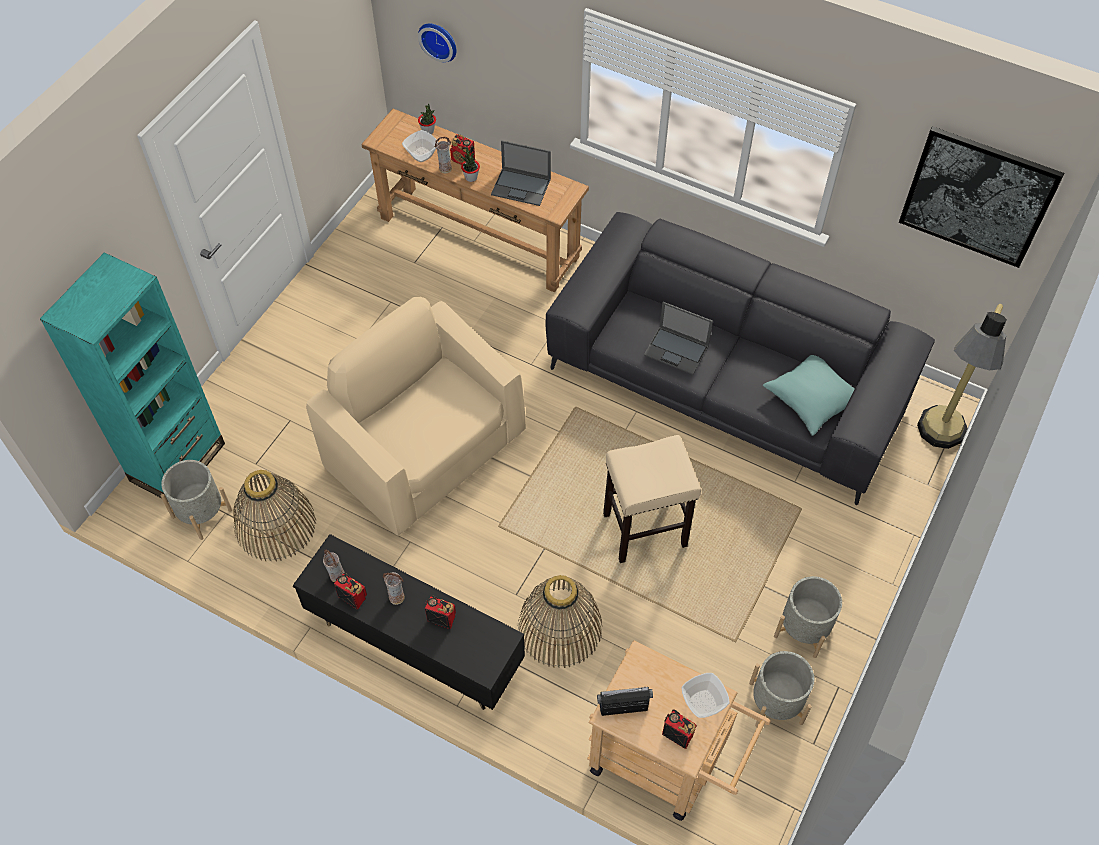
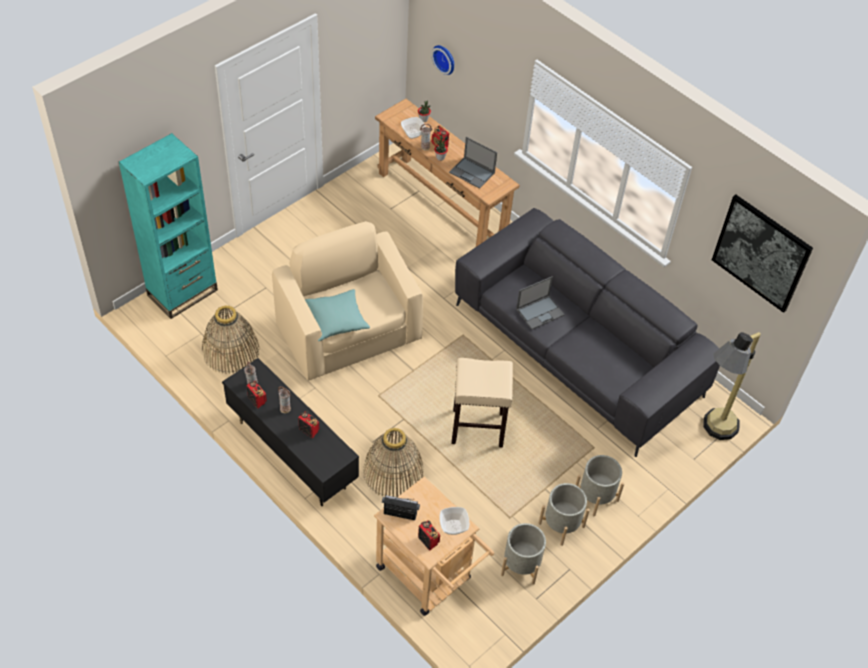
camera: 15 degrees right, 5 degrees down
grey planter [160,460,232,540] -> grey planter moved to [576,455,624,516]
laptop [644,302,713,375] -> laptop turned 75 degrees counterclockwise [516,276,565,329]
turquoise pillow [763,355,855,436] -> turquoise pillow moved to [305,289,370,341]

